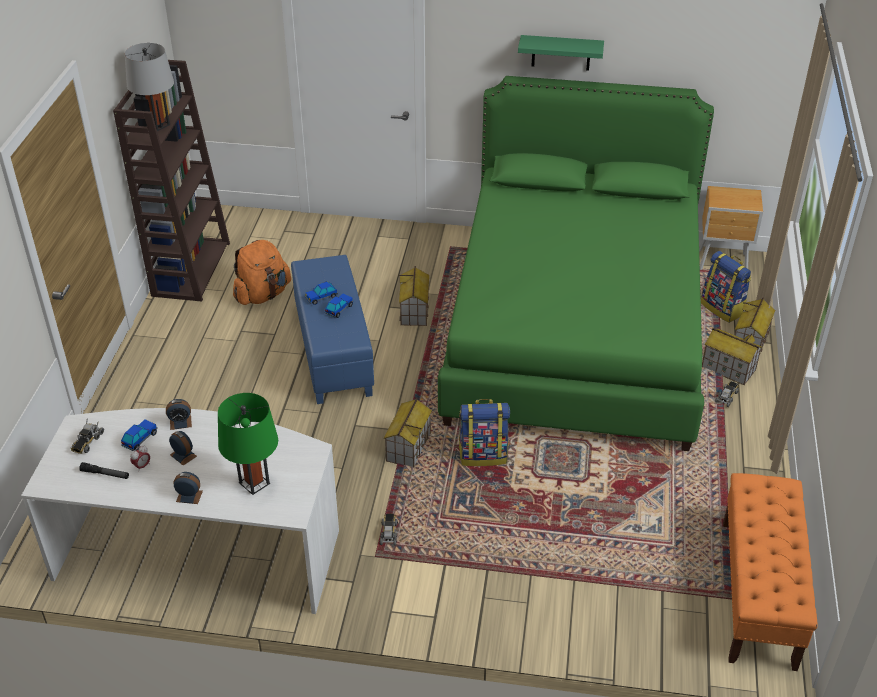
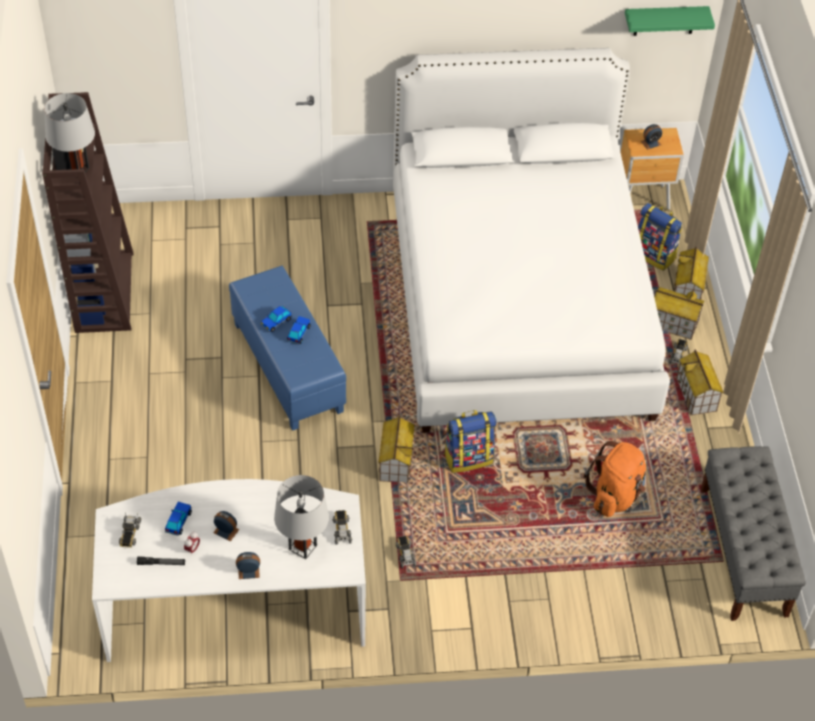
camera: 15 degrees left, 10 degrees up
alarm clock [166,399,192,430] -> alarm clock moved to [641,124,662,150]
green table lamp [218,393,278,495] -> grey table lamp [274,475,329,559]
orange backpack [233,240,291,305] -> orange backpack moved to [584,441,646,517]
toy house [399,266,429,326] -> toy house moved to [676,350,724,416]
green bed [438,76,714,451] -> white bed [393,48,670,433]
green shelf [518,35,604,70] -> green shelf moved to [625,6,715,36]
orange bench [723,473,817,671] -> grey bench [701,446,806,621]
none -> toy truck [333,510,352,545]

